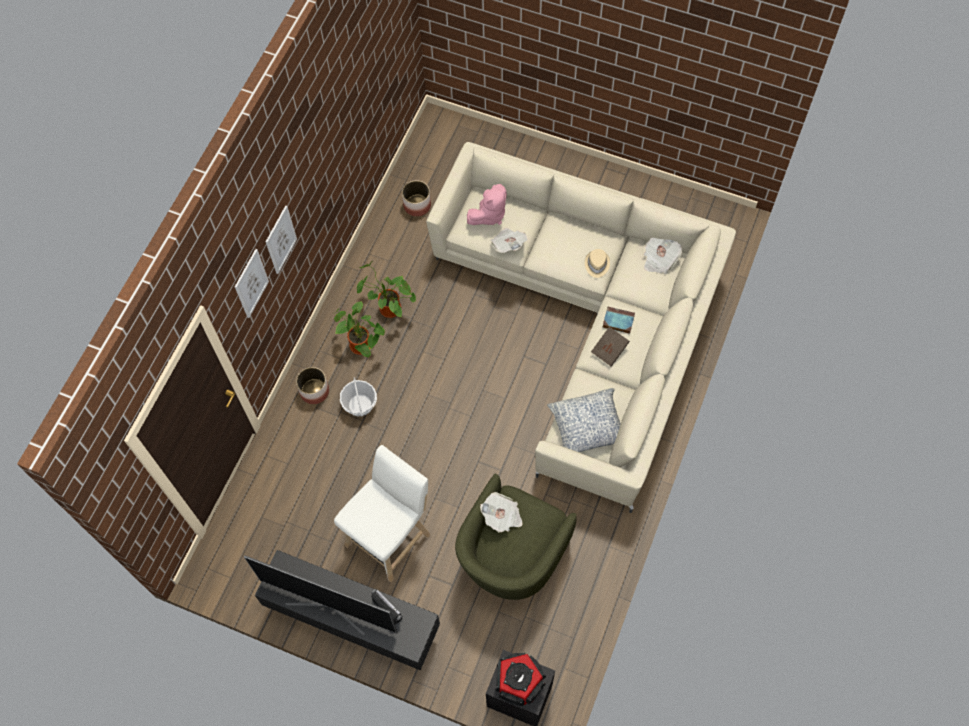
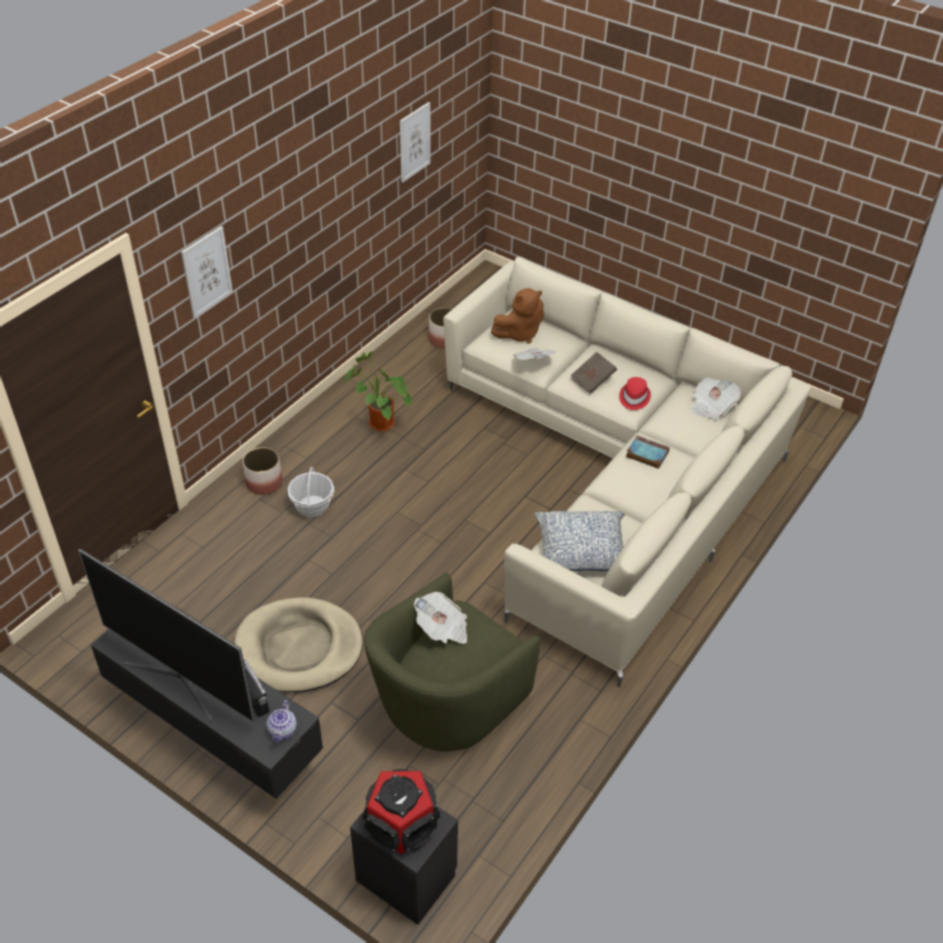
camera: 10 degrees right, 20 degrees down
picture [266,205,297,274] -> picture moved to [400,102,431,182]
potted plant [333,301,385,358] -> none
white stool [334,445,431,582] -> beige dog bed [234,597,363,692]
pink plush toy [467,184,507,225] -> brown plush toy [491,288,544,344]
beige hat [585,249,610,278] -> red hat [619,377,651,410]
brown book [591,327,630,367] -> brown book moved to [570,352,617,394]
none -> teapot [267,700,297,743]

